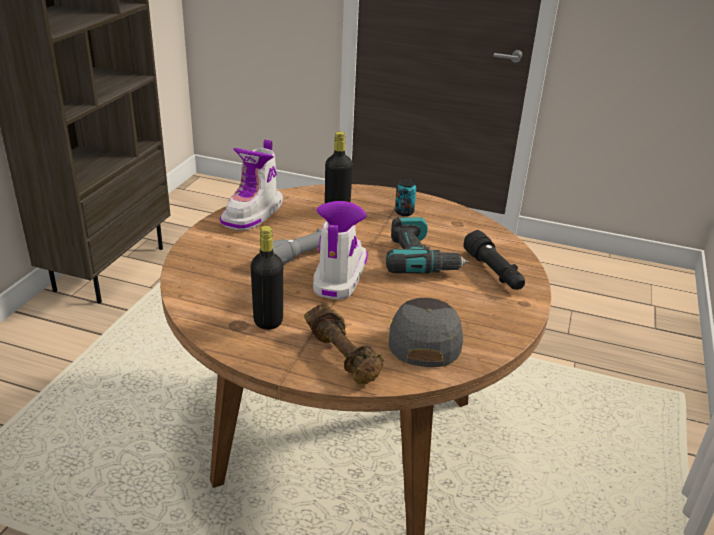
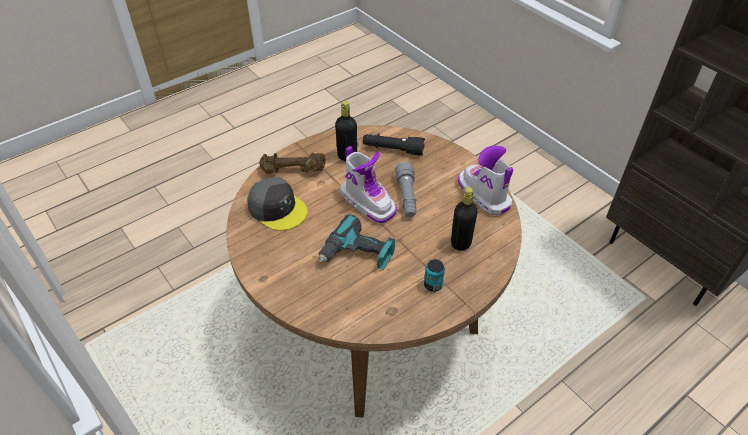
camera: 125 degrees right, 15 degrees up
black flashlight [464,230,525,290] -> black flashlight moved to [363,133,425,156]

